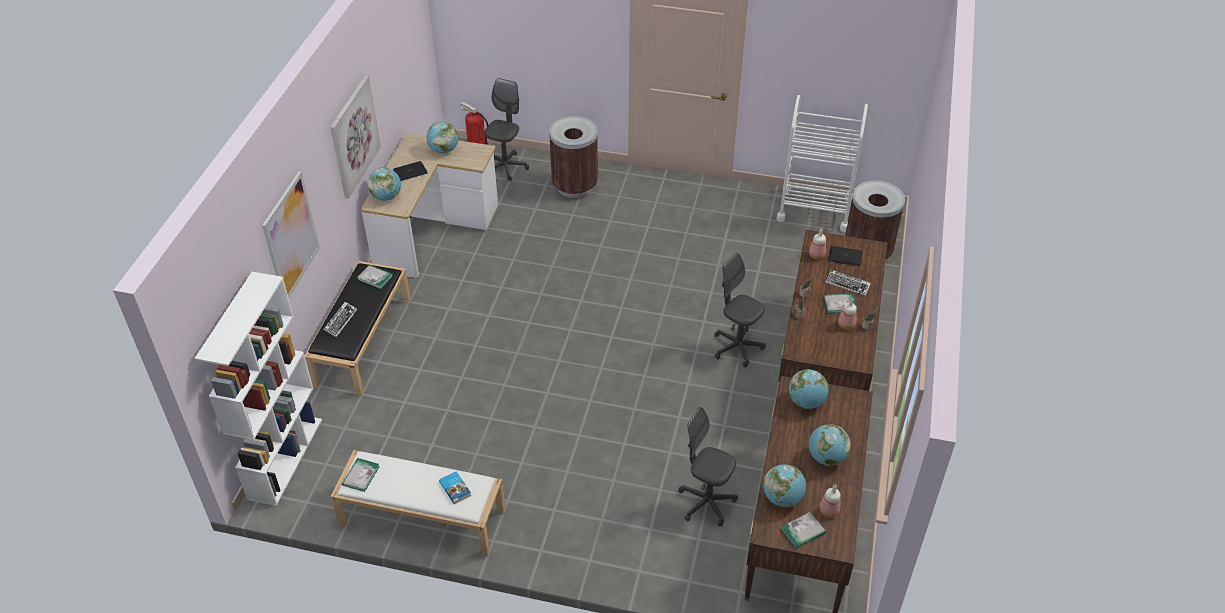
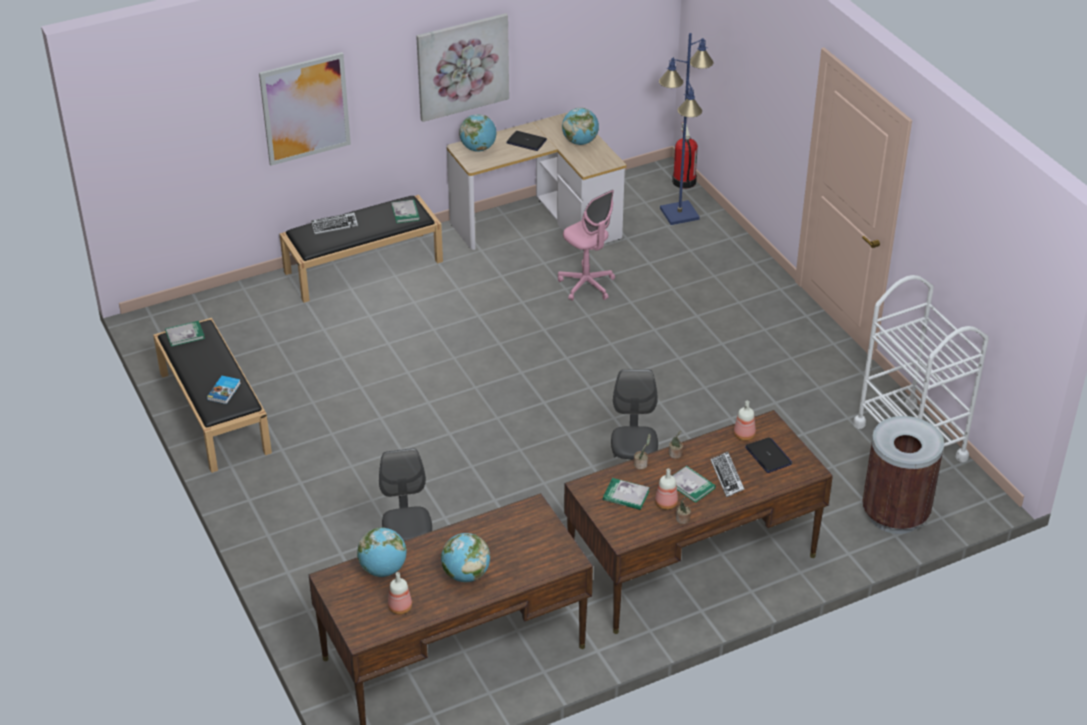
camera: 50 degrees right, 5 degrees down
white bookcase [195,272,322,506] -> none
white bench [331,450,505,557] -> black bench [153,318,272,473]
grey office chair [484,78,529,181] -> blue floor lamp [659,33,714,225]
brown trash can [549,116,598,198] -> none
book [781,512,826,549] -> book moved to [603,478,650,510]
globe [789,369,829,409] -> none
none -> pink office chair [558,190,615,301]

